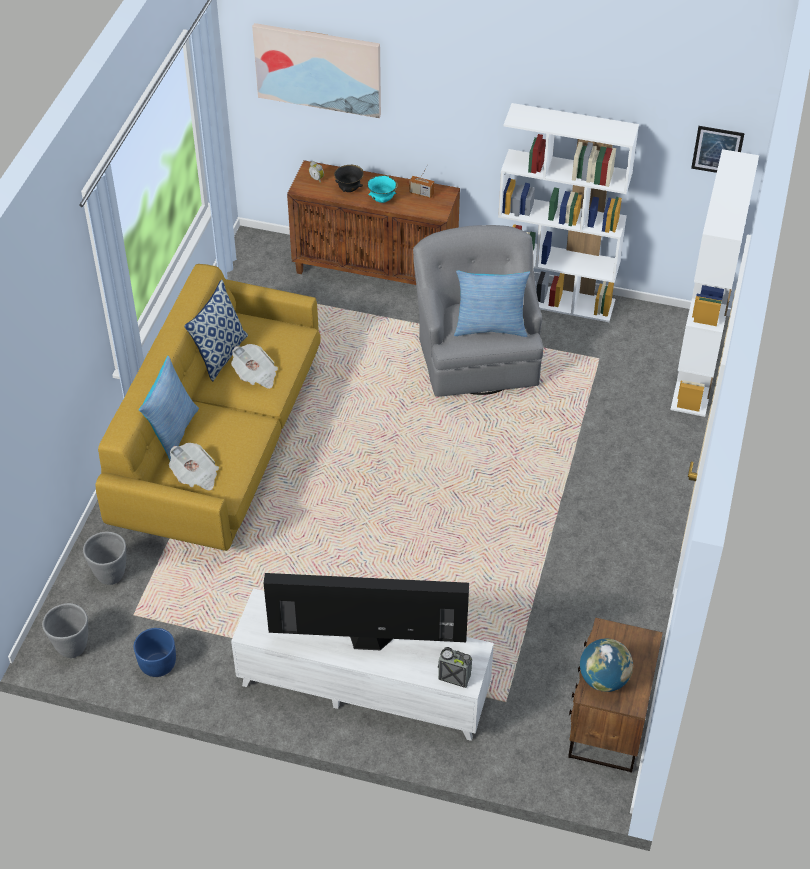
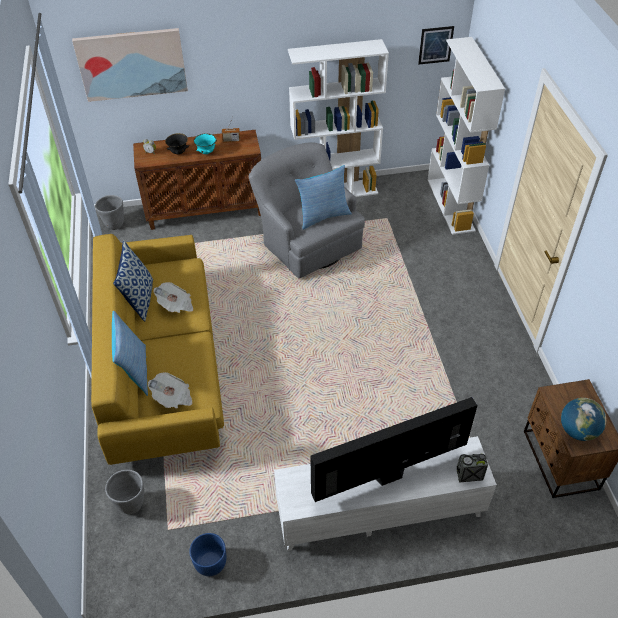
camera: 25 degrees left, 0 degrees up
grey planter [42,603,88,658] -> grey planter moved to [95,195,124,230]

